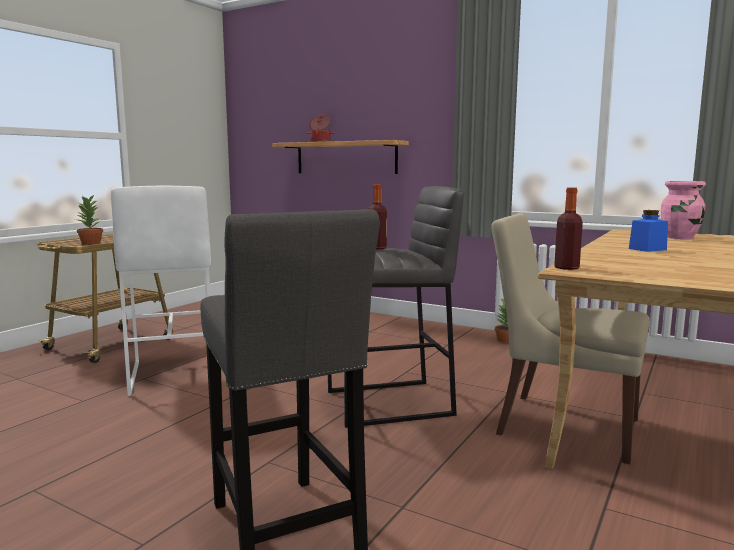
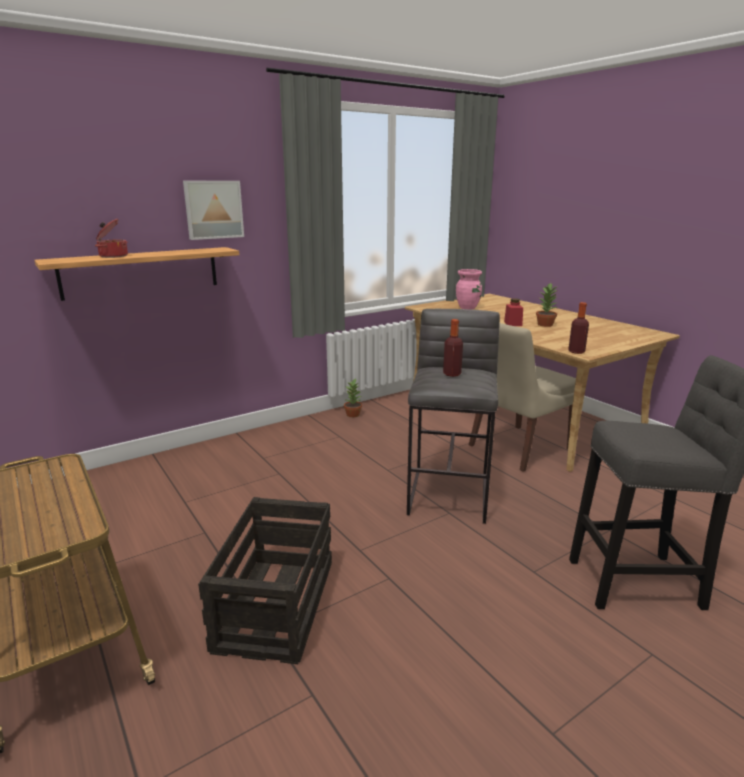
camera: 65 degrees left, 10 degrees up
potted plant [75,195,103,245] -> potted plant moved to [536,283,558,327]
white stool [111,186,211,396] -> crate [198,497,332,664]
blue jar [629,210,668,252] -> red jar [504,298,523,326]
none -> picture [183,181,244,240]

